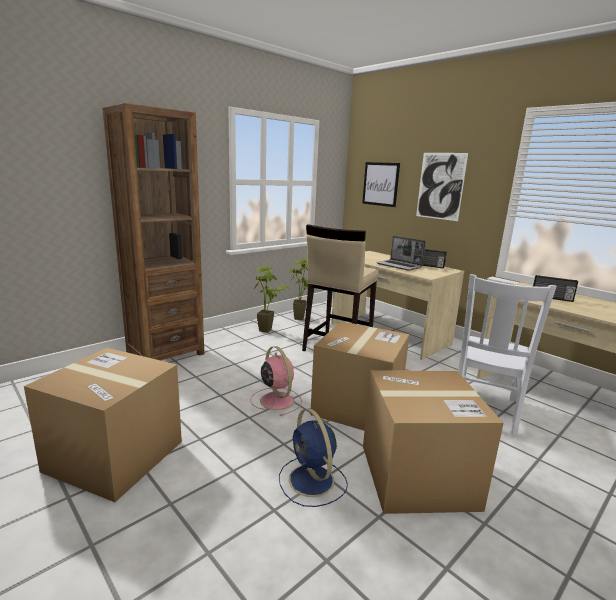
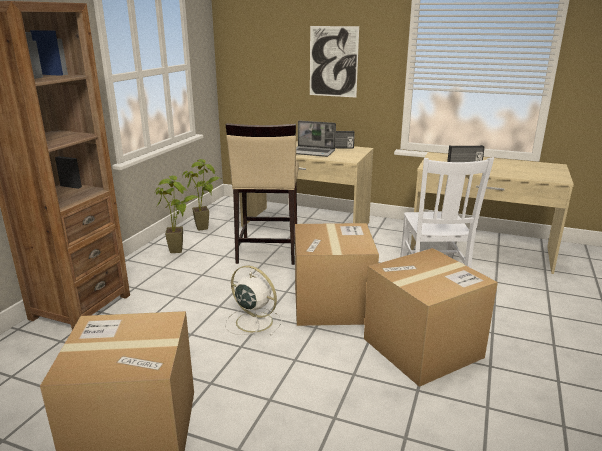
camera: 25 degrees left, 5 degrees up
pink fan [250,346,302,416] -> white fan [225,265,282,336]
blue fan [279,408,348,507] -> none
picture [362,162,400,207] -> none

